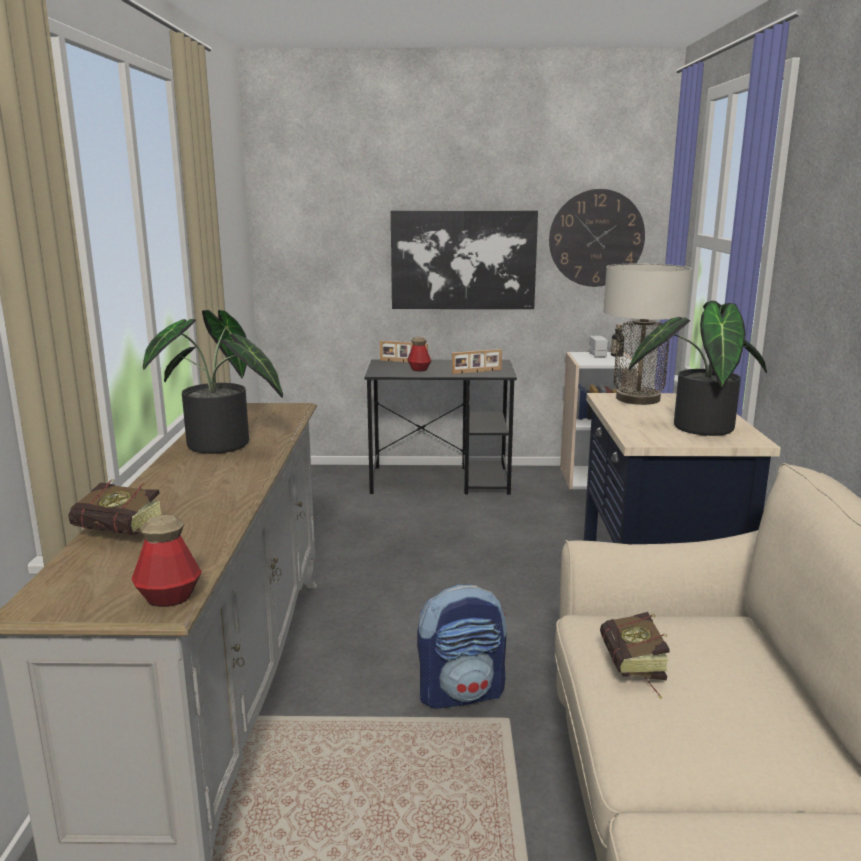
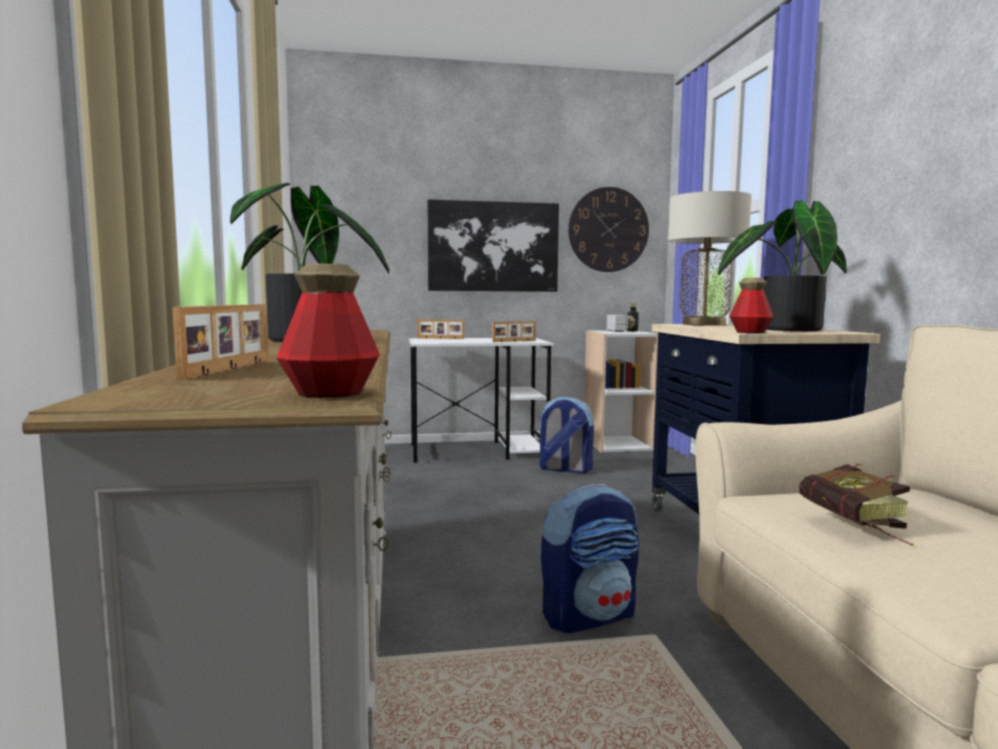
camera: 10 degrees left, 10 degrees down
book [68,479,162,535] -> picture frame [172,304,269,379]
black desk [365,359,517,495] -> white desk [409,338,554,463]
bottle [407,337,431,371] -> bottle moved to [729,278,774,333]
none -> backpack [538,397,594,474]

